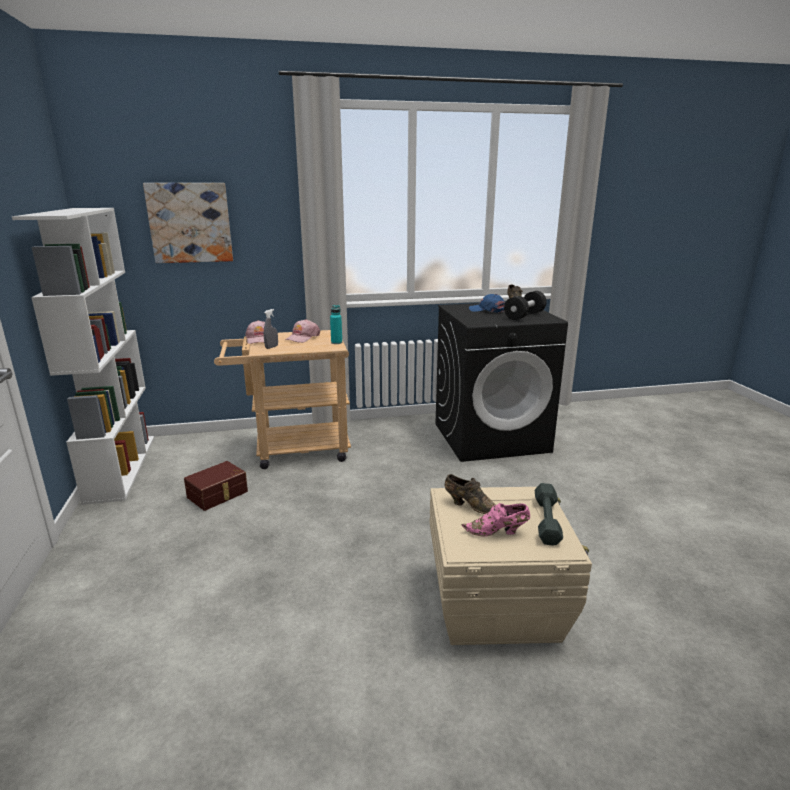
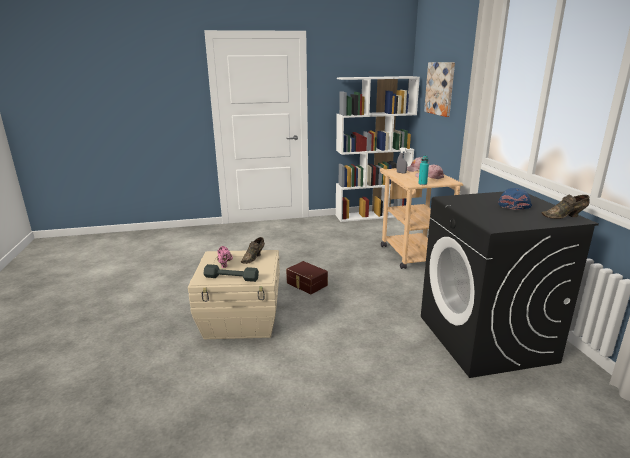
camera: 90 degrees right, 0 degrees up
brown storage box [184,461,248,511] -> brown storage box moved to [286,261,328,294]
black dumbbell [504,291,547,320] -> none

